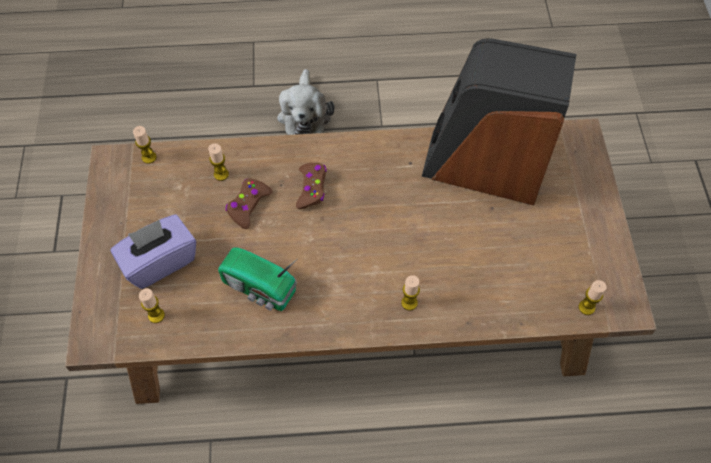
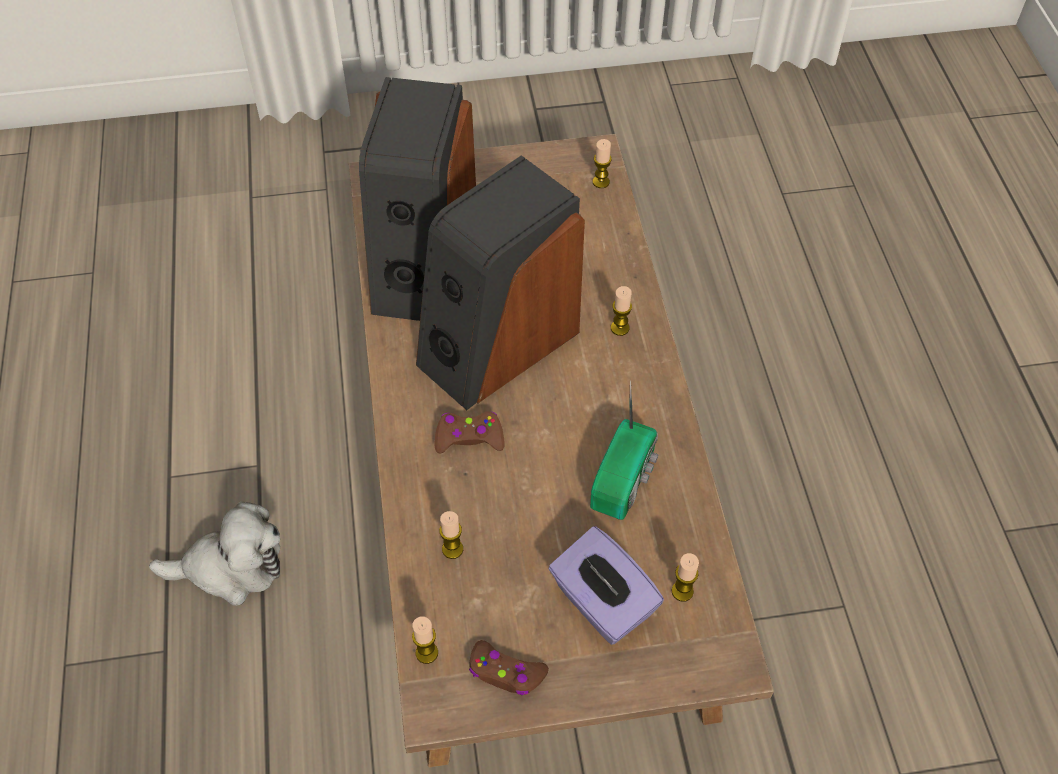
camera: 95 degrees left, 5 degrees down
brown game controller [225,178,273,229] -> brown game controller moved to [469,640,549,695]
none -> speaker [416,155,585,410]

